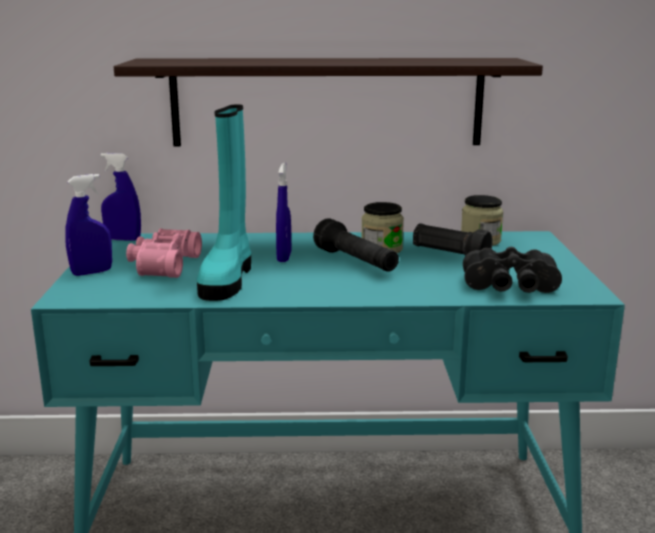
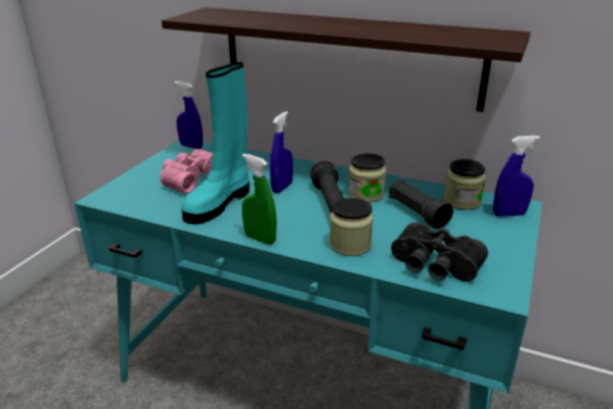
camera: 25 degrees right, 10 degrees up
blue spray bottle [65,174,112,276] -> blue spray bottle moved to [493,135,540,217]
none -> green spray bottle [242,154,277,245]
none -> jar [330,198,373,256]

